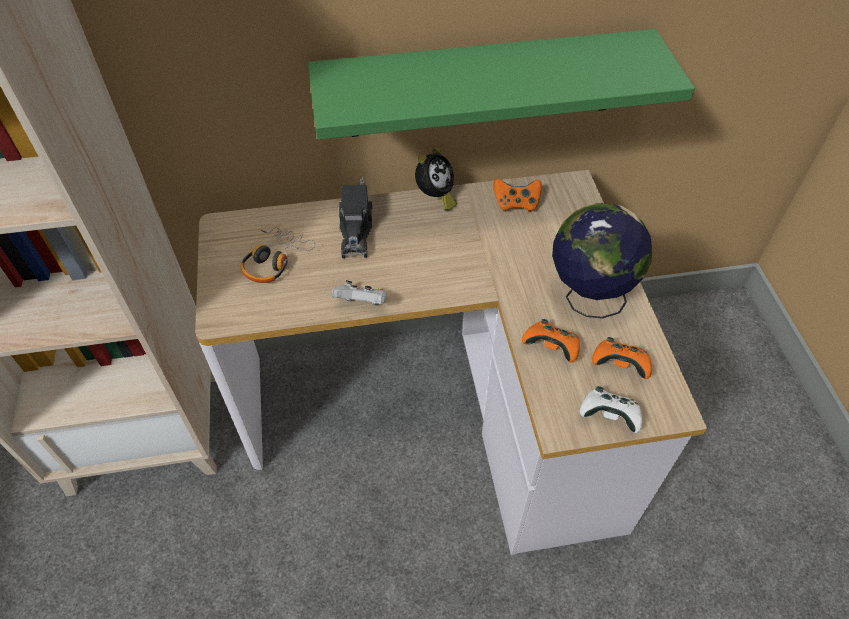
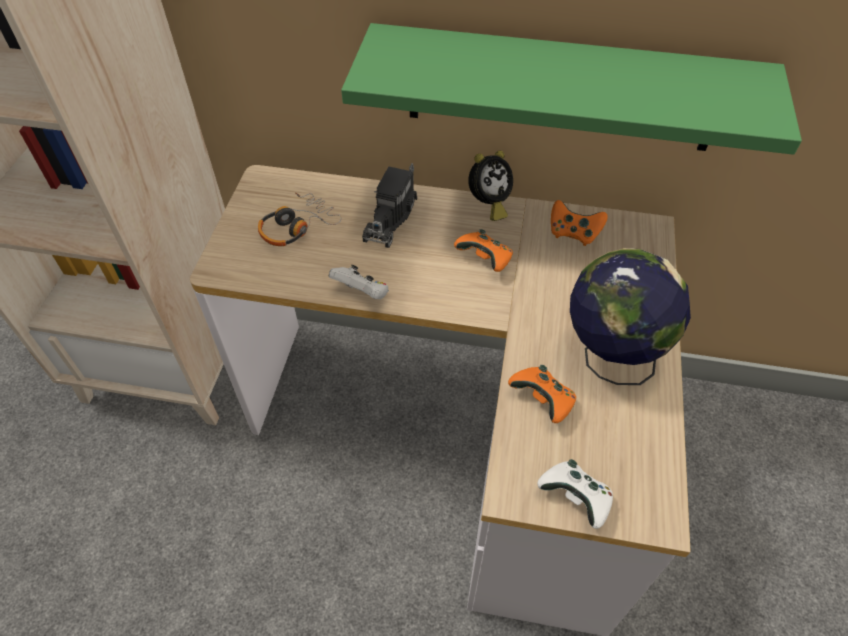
camera: 20 degrees right, 0 degrees up
orange game controller [592,337,652,379] -> orange game controller moved to [454,229,513,272]

